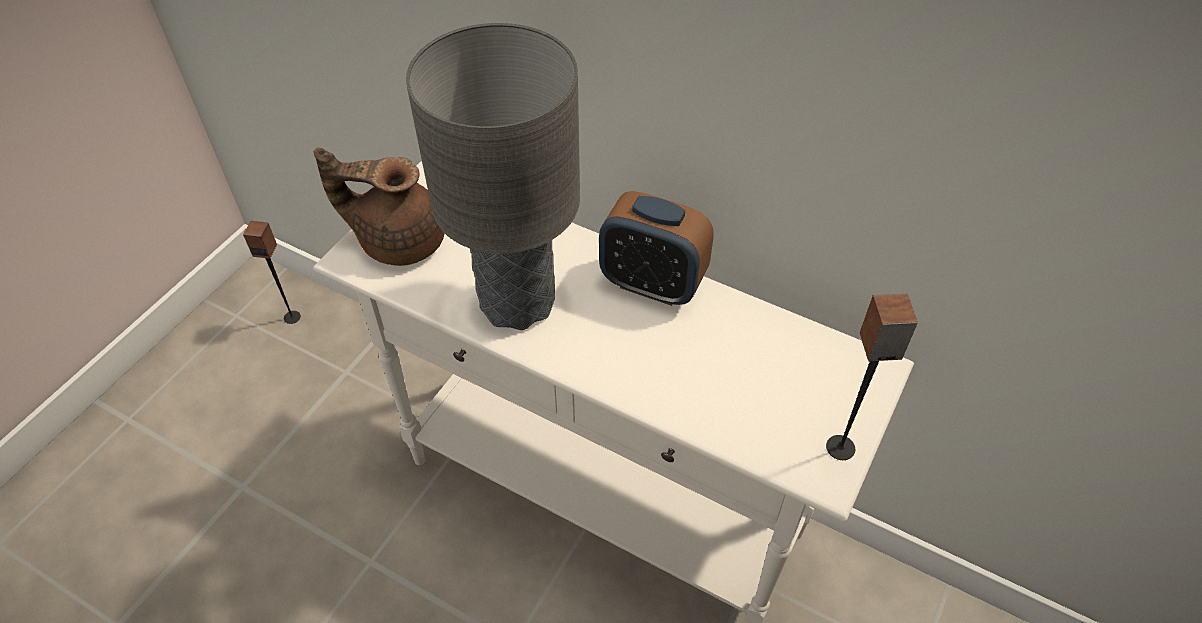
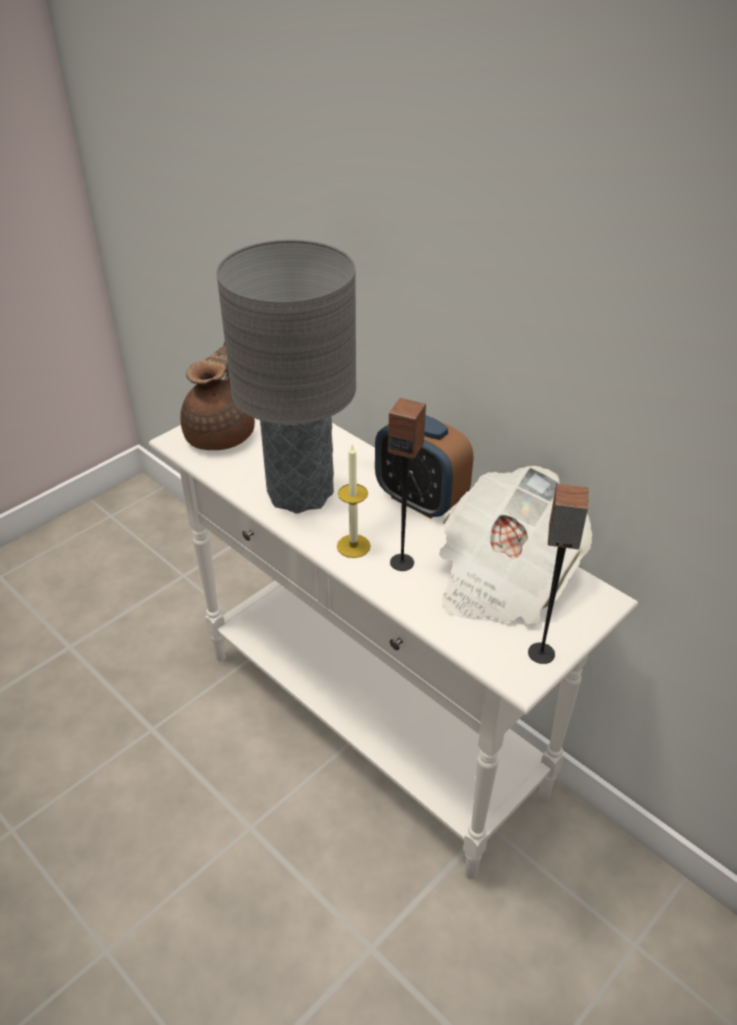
camera: 15 degrees right, 10 degrees down
speaker [243,221,301,324] -> speaker moved to [388,398,426,571]
brown teapot [314,147,444,266] -> brown teapot turned 90 degrees clockwise [180,341,255,450]
none -> candle [337,445,371,558]
none -> newspaper [439,466,592,624]

